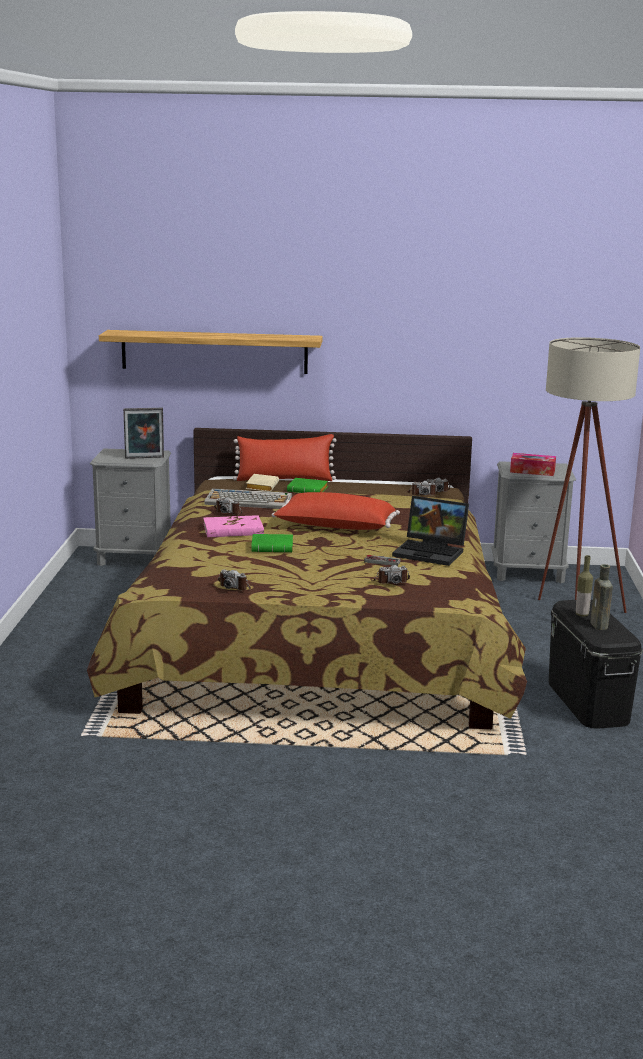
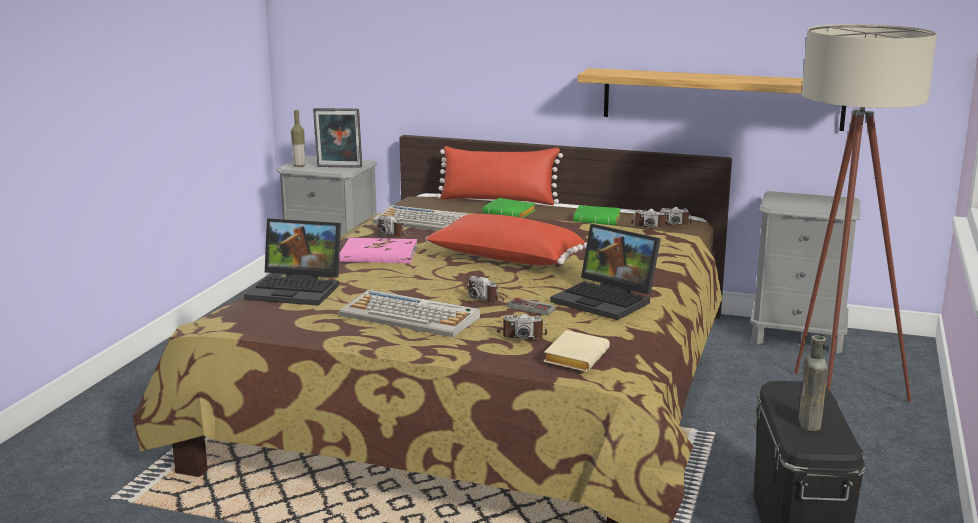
camera: 15 degrees right, 0 degrees up
shelf [99,330,323,374] -> shelf moved to [577,68,846,131]
camera [218,569,252,591] -> camera moved to [467,276,508,303]
beige book [246,474,279,492] -> beige book moved to [543,330,610,372]
green book [251,534,293,552] -> green book moved to [573,205,621,225]
tissue box [510,453,556,476] -> none
bottle [576,555,593,617] -> bottle moved to [291,110,305,167]
none -> laptop [244,218,341,306]
none -> keyboard [339,289,480,337]

